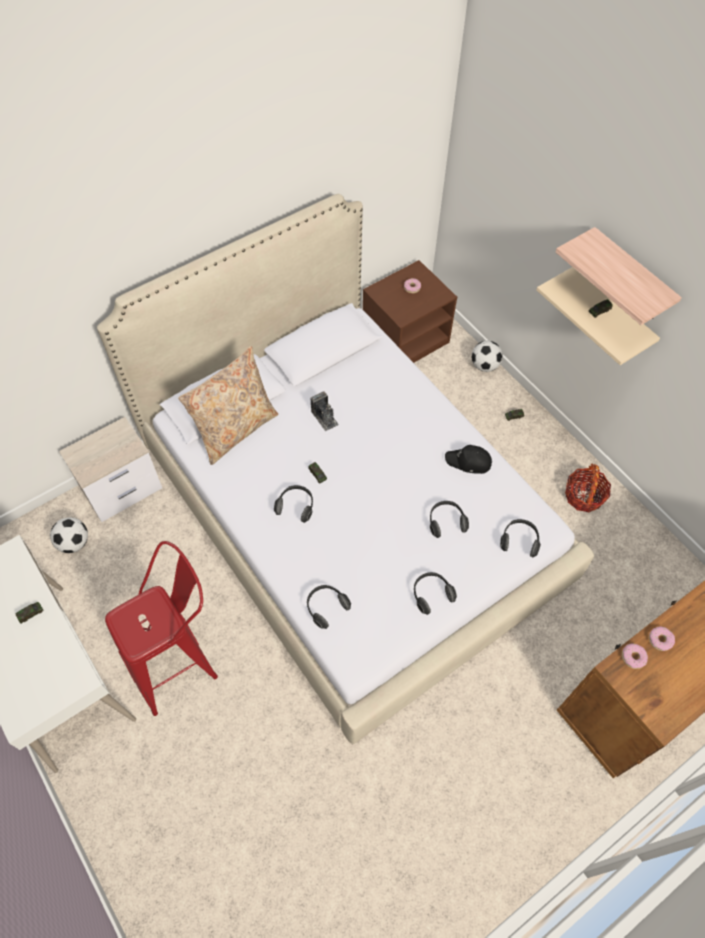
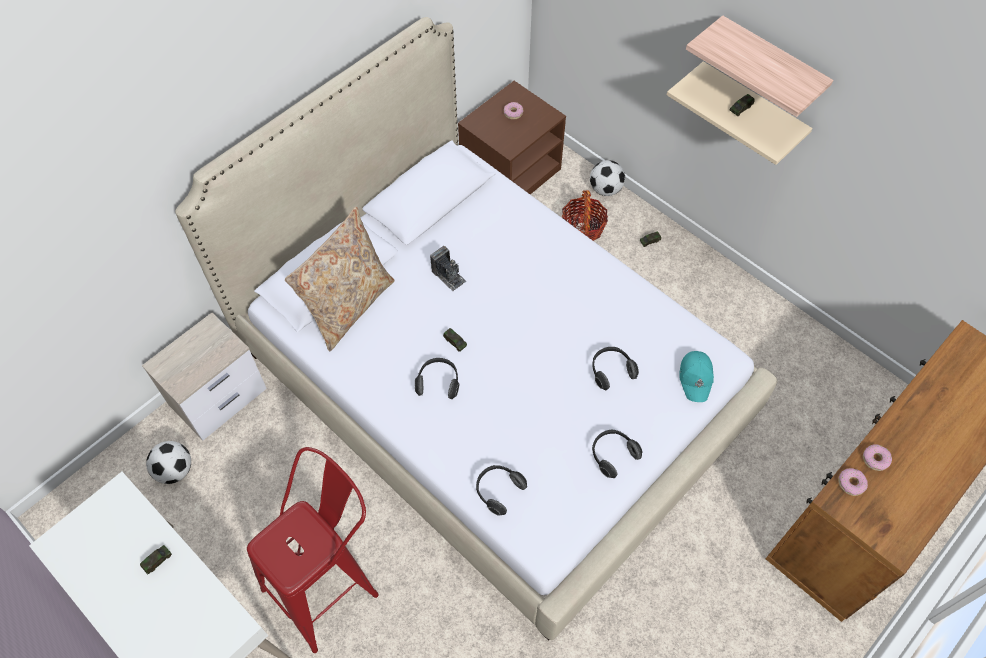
camera: 10 degrees left, 0 degrees up
black cap [445,445,492,474] -> none
headphones [500,519,541,557] -> turquoise cap [679,351,714,402]
basket [565,463,611,512] -> basket moved to [562,190,608,241]

